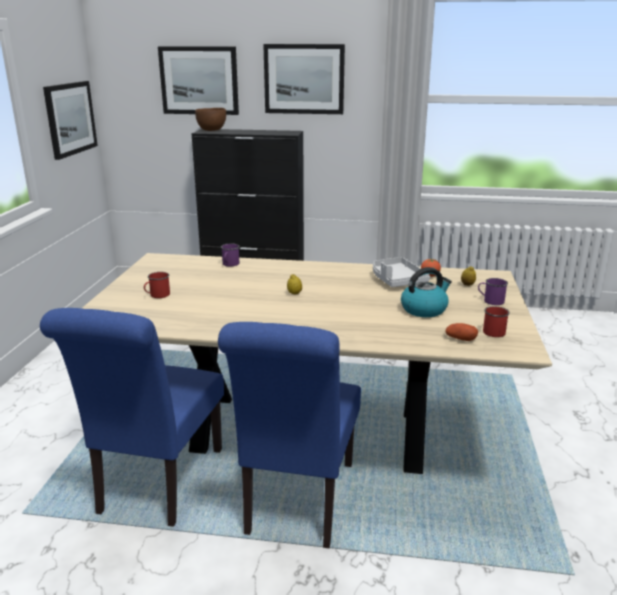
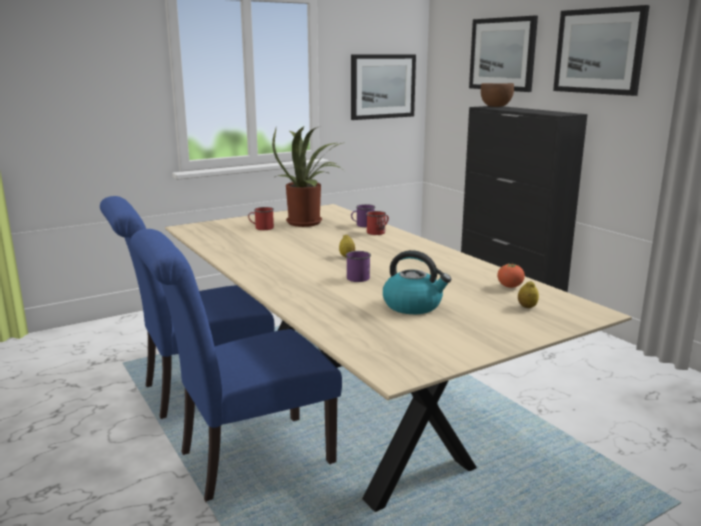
camera: 50 degrees right, 5 degrees down
grey tray [373,257,430,287] -> none
potato [446,323,478,341] -> none
purple mug [478,278,508,305] -> purple mug moved to [346,251,371,282]
red mug [483,306,510,337] -> red mug moved to [366,211,389,235]
none -> potted plant [272,126,342,227]

